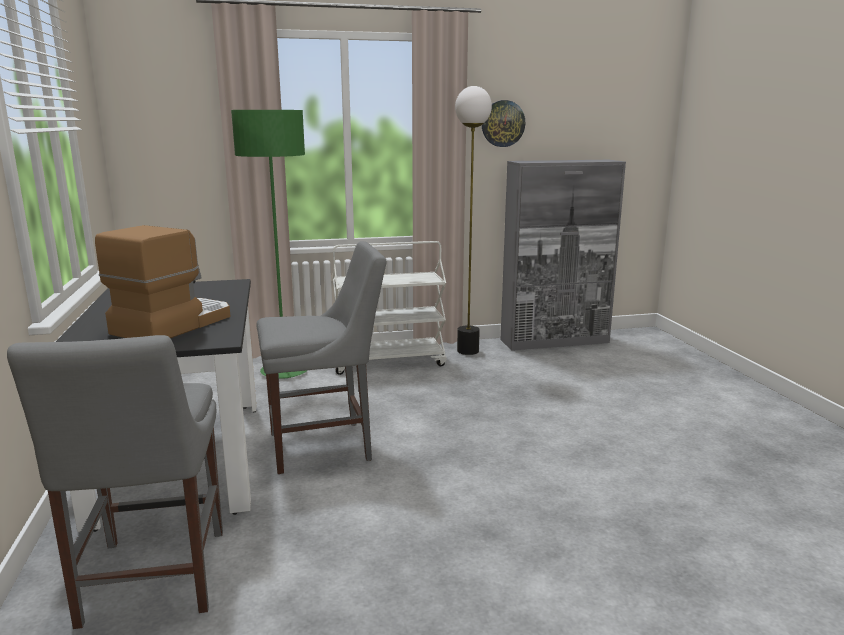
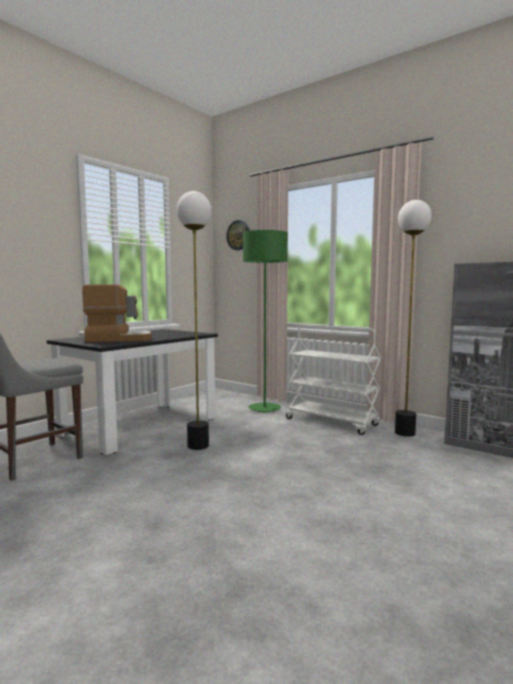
camera: 50 degrees right, 10 degrees down
grey chair [256,241,386,474] -> floor lamp [177,191,211,450]
wall clock [482,100,525,147] -> wall clock moved to [226,220,250,250]

